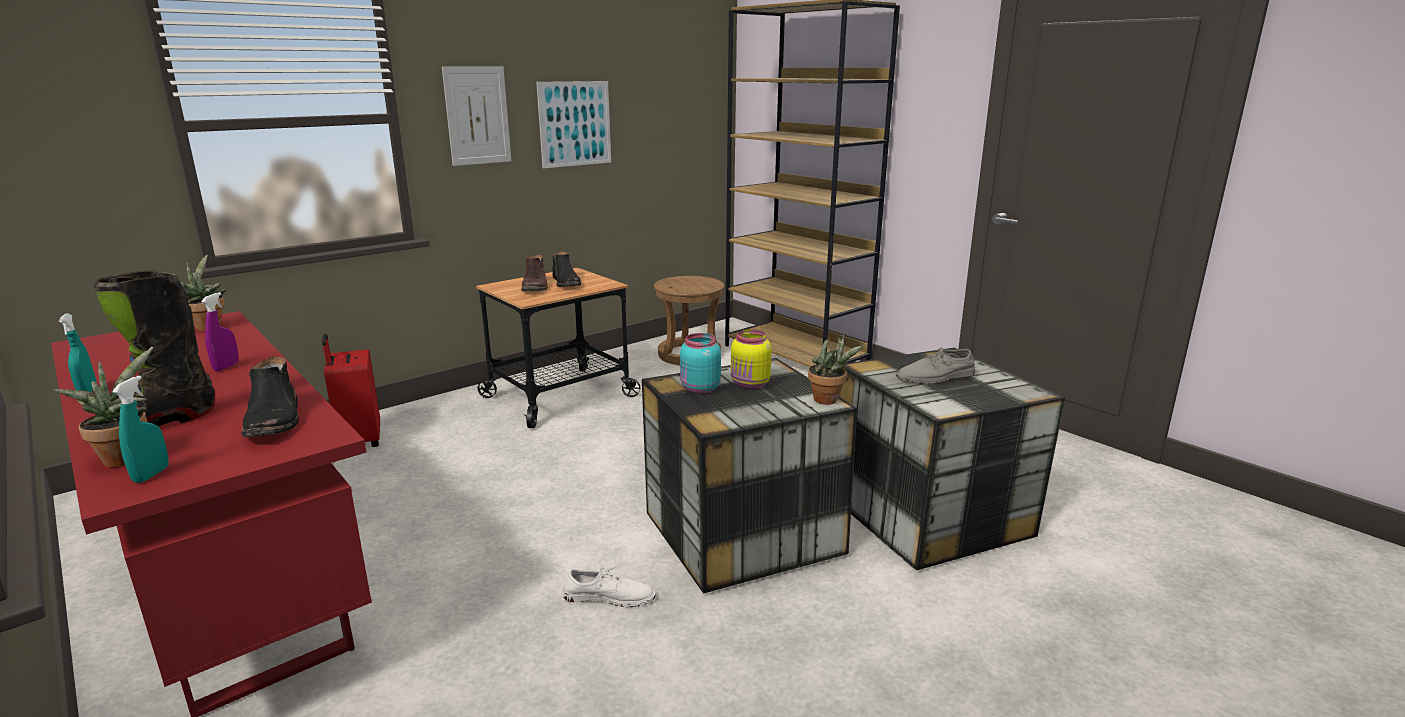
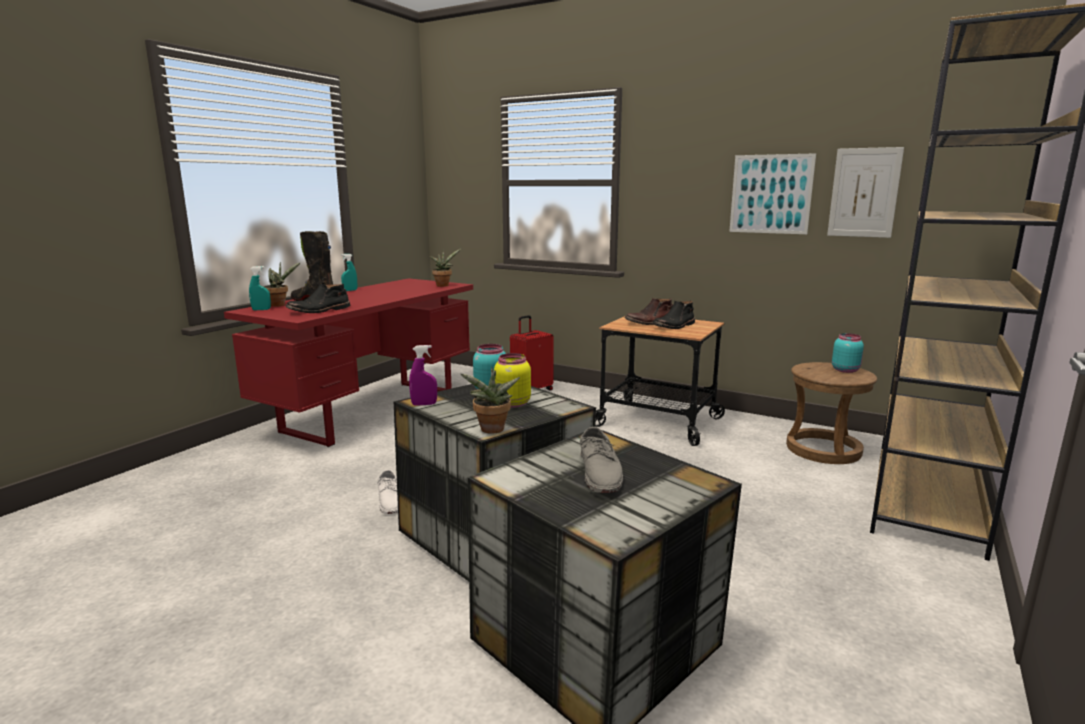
camera: 70 degrees right, 5 degrees down
purple spray bottle [201,292,239,371] -> purple spray bottle moved to [409,345,437,406]
picture [442,66,511,166] -> picture moved to [827,147,904,238]
grey shoe [896,347,975,384] -> grey shoe turned 150 degrees counterclockwise [580,427,623,493]
none -> turquoise jar [832,333,864,373]

